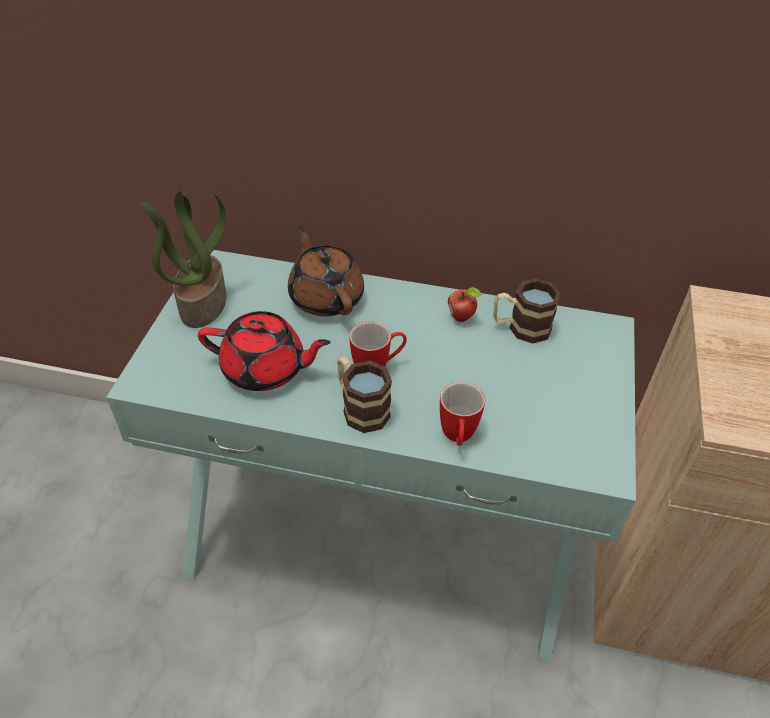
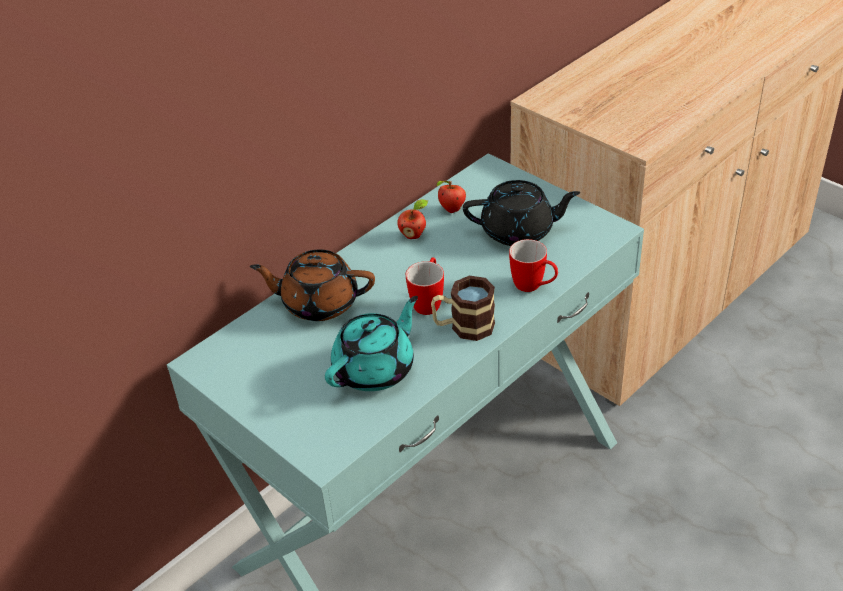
camera: 55 degrees left, 5 degrees down
potted plant [140,191,227,328] -> none
red teapot [198,311,331,391] -> turquoise teapot [325,296,418,391]
mug [493,278,561,344] -> apple [437,180,466,213]
none -> black teapot [463,180,580,246]

